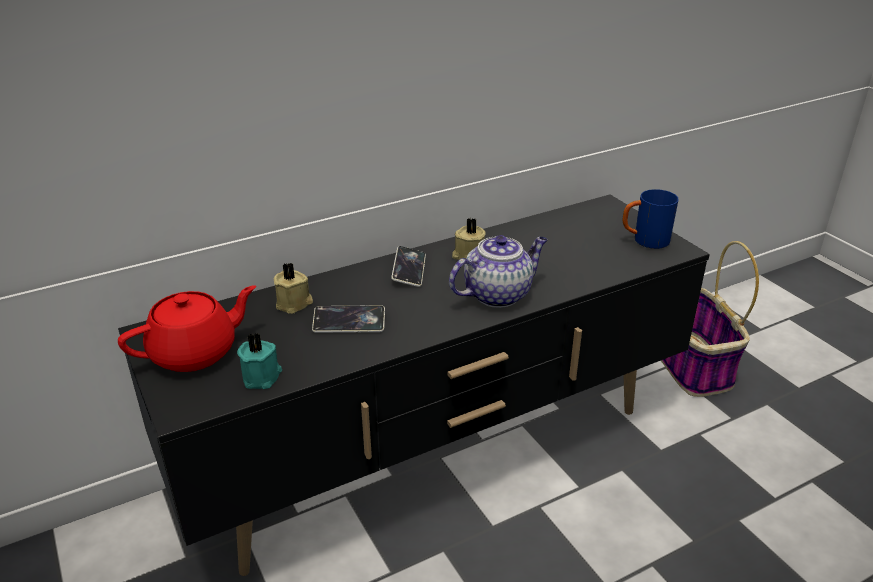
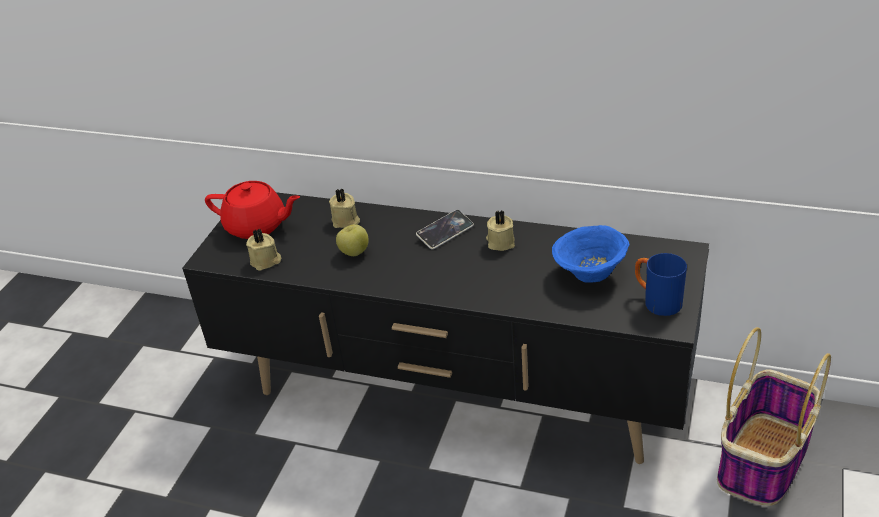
camera: 50 degrees right, 5 degrees up
turquoise candle [237,332,282,389] -> beige candle [246,229,281,271]
phone [312,305,385,333] -> apple [336,224,369,256]
teapot [449,235,548,308] -> none
none -> blue bowl [552,225,630,283]

